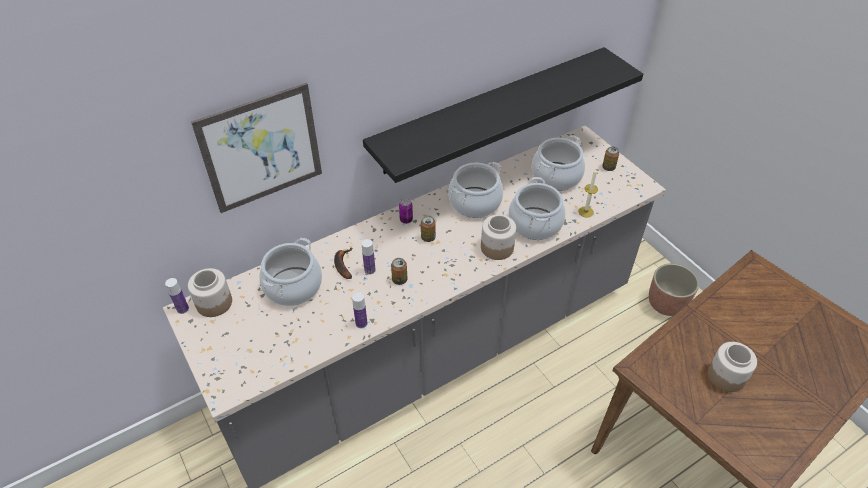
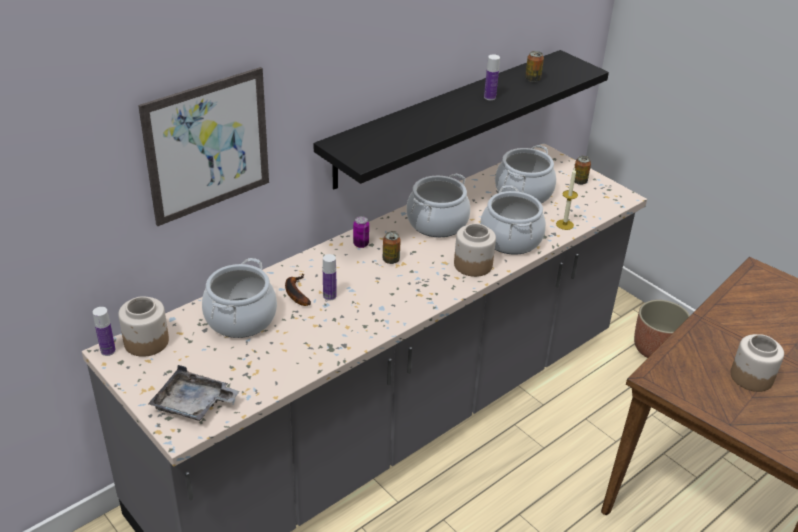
camera: 10 degrees left, 10 degrees down
bottle [352,292,368,328] -> bottle moved to [484,54,500,100]
can [391,258,408,285] -> can moved to [525,51,544,82]
none -> grey tray [148,365,239,421]

